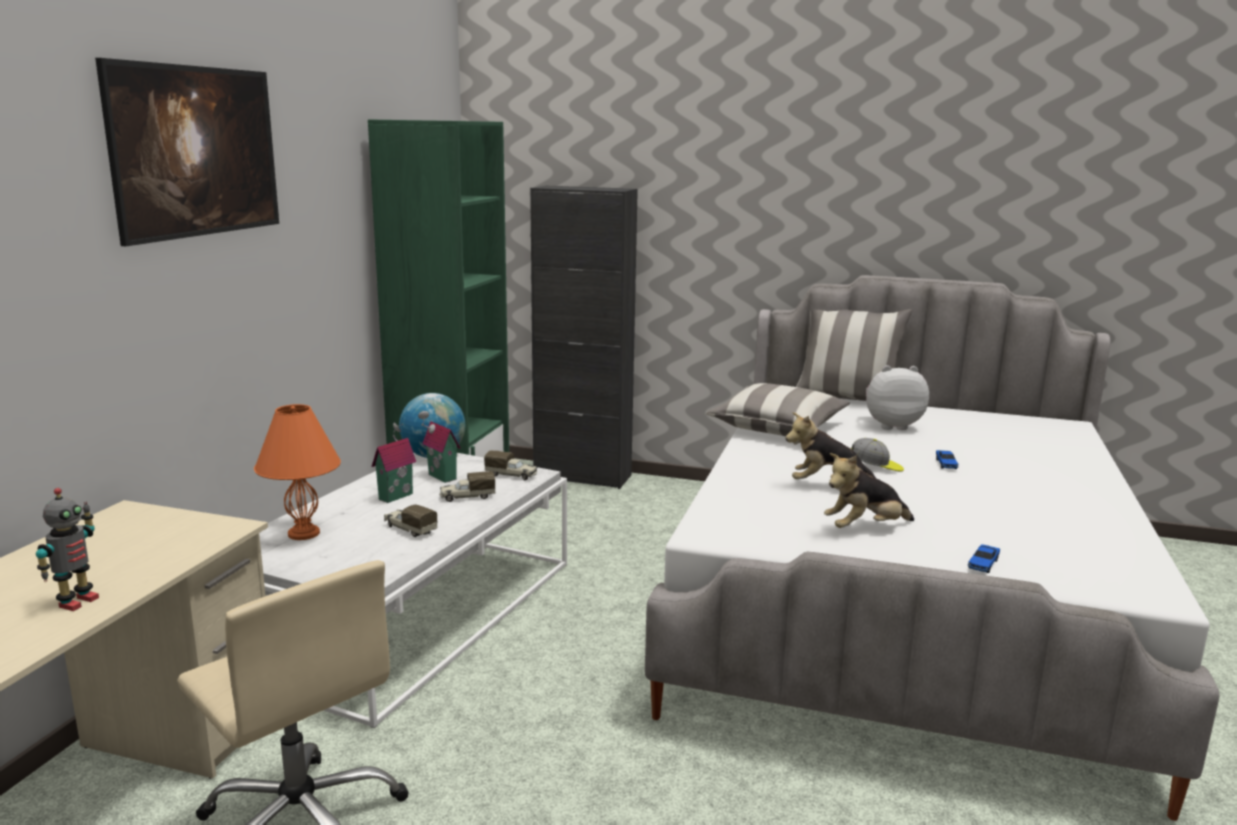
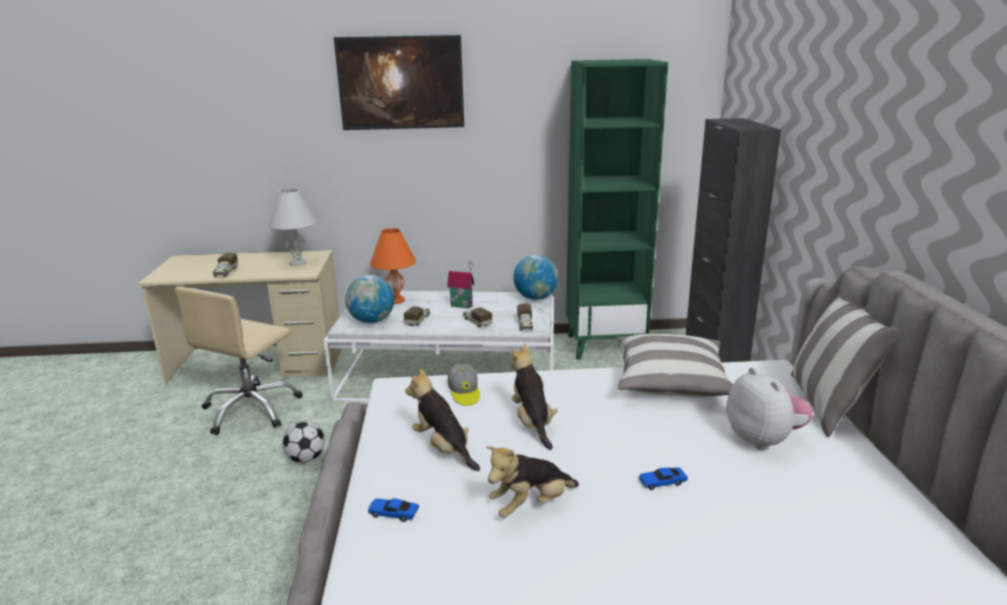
camera: 70 degrees right, 5 degrees up
toy robot [36,488,99,611] -> toy truck [213,252,238,277]
toy house [418,411,460,483] -> none
cap [851,438,904,472] -> cap moved to [447,364,480,406]
none -> white table lamp [268,188,317,266]
none -> football [283,421,325,463]
none -> globe [345,275,395,323]
none -> plush toy [487,446,579,518]

